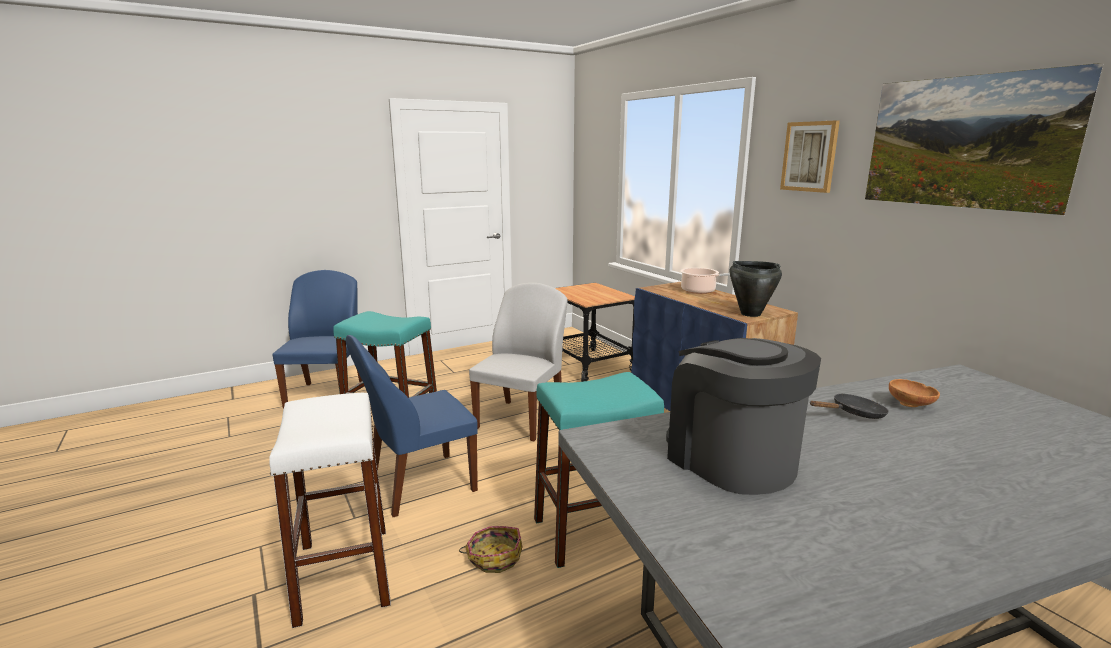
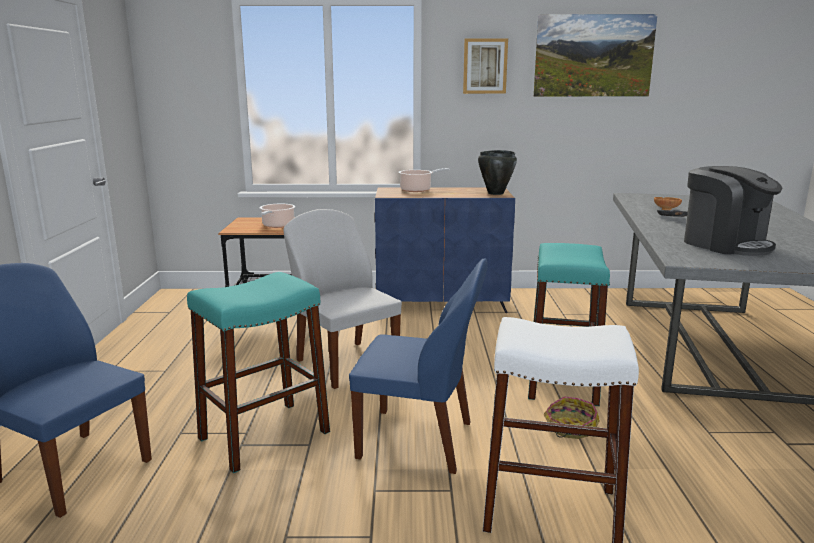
camera: 60 degrees left, 0 degrees up
blue chair [346,335,478,517] -> blue chair turned 75 degrees counterclockwise [349,258,488,474]
coffee machine [666,338,821,495] -> coffee machine turned 120 degrees counterclockwise [684,166,783,256]
none -> cooking pot [260,204,295,228]

